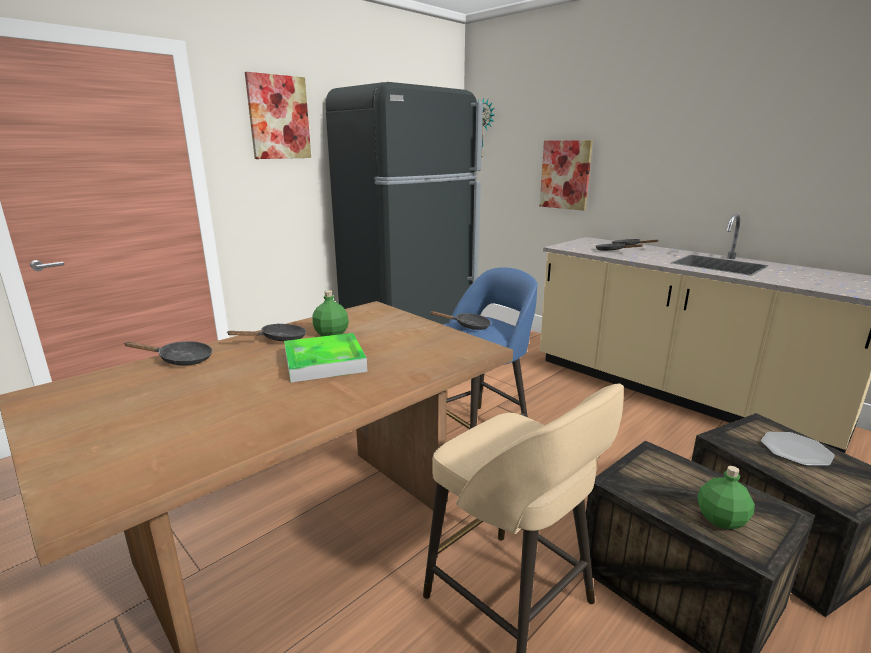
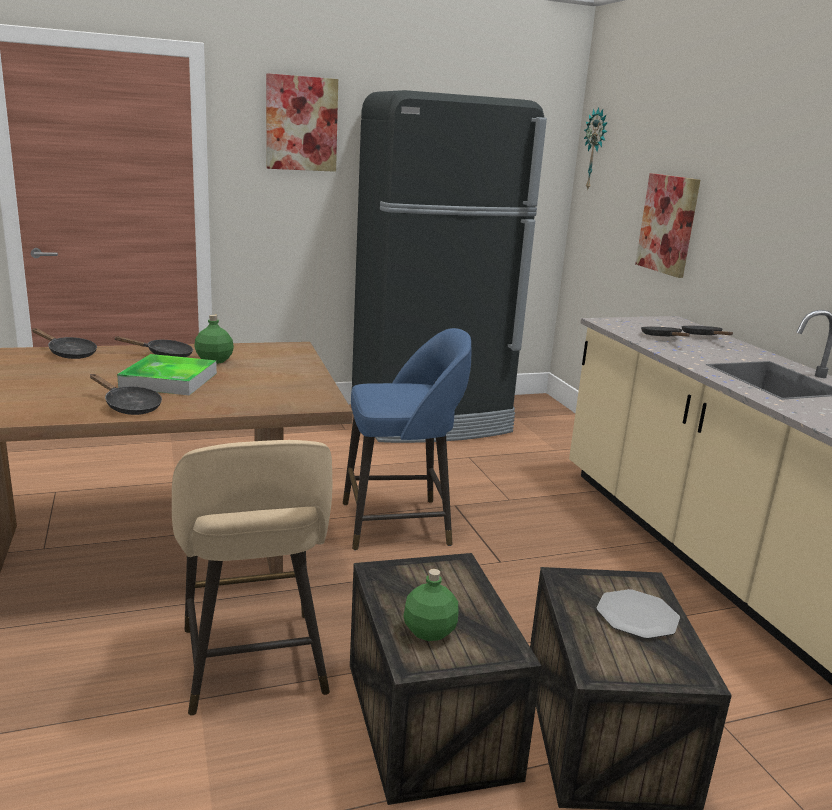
camera: 25 degrees right, 0 degrees up
black frying pan [431,311,491,330] -> black frying pan moved to [90,374,162,415]

